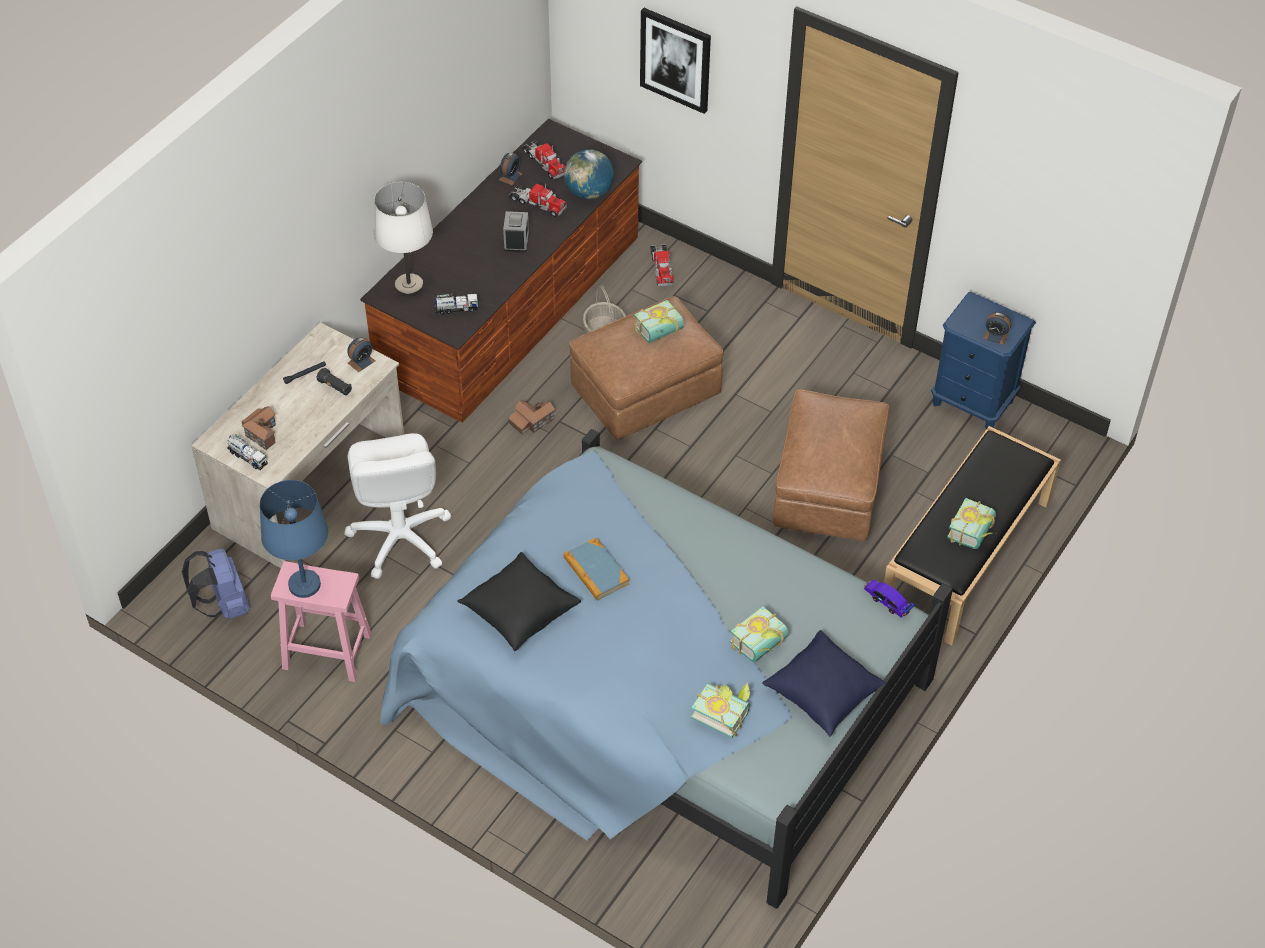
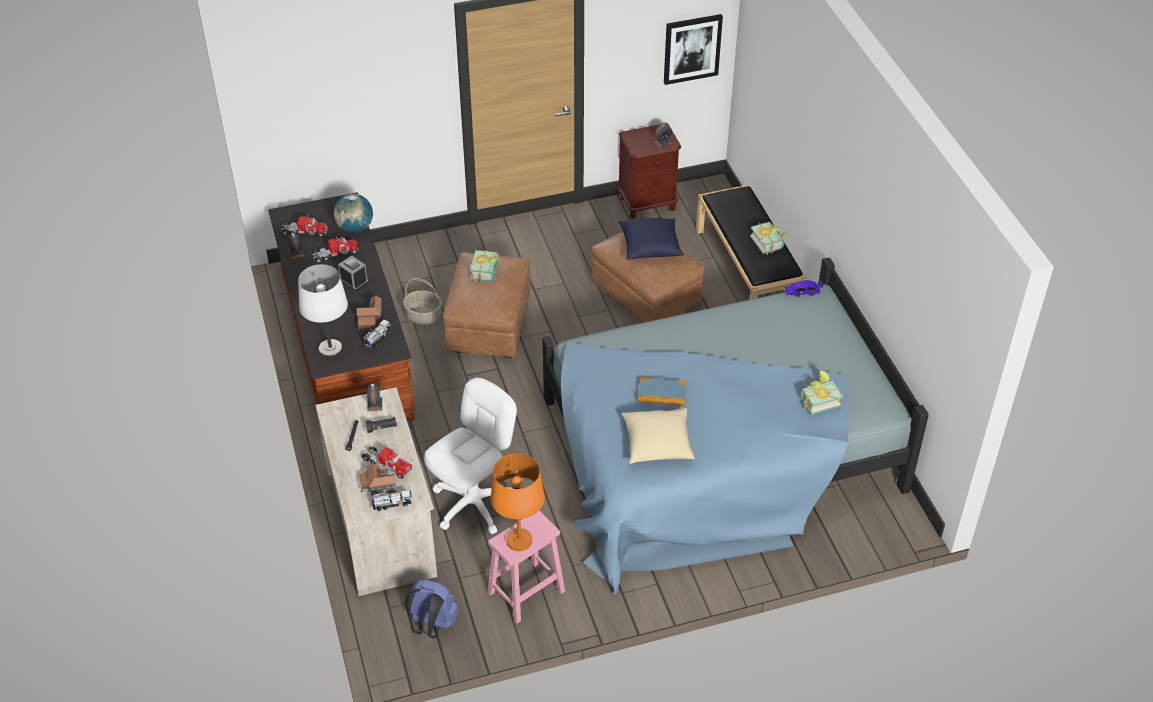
camera: 50 degrees left, 5 degrees down
blue table lamp [260,480,328,598] -> orange table lamp [491,453,545,551]
white office chair [344,433,451,579] -> white office chair turned 75 degrees counterclockwise [424,378,517,534]
black pillow [457,552,581,651] -> beige pillow [622,408,695,464]
toy house [508,401,555,435] -> toy house moved to [357,295,382,330]
picture [640,8,711,114] -> picture moved to [664,14,723,85]
toy truck [651,244,674,286] -> toy truck moved to [362,446,413,479]
book [730,607,789,662] -> none
blue pillow [762,630,887,737] -> blue pillow moved to [619,218,684,260]
blue nightstand [931,292,1036,429] -> brown nightstand [617,123,681,219]

